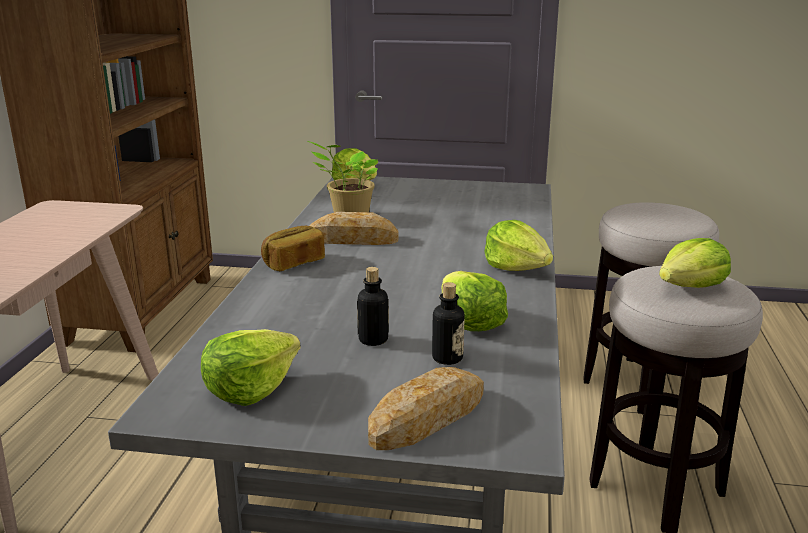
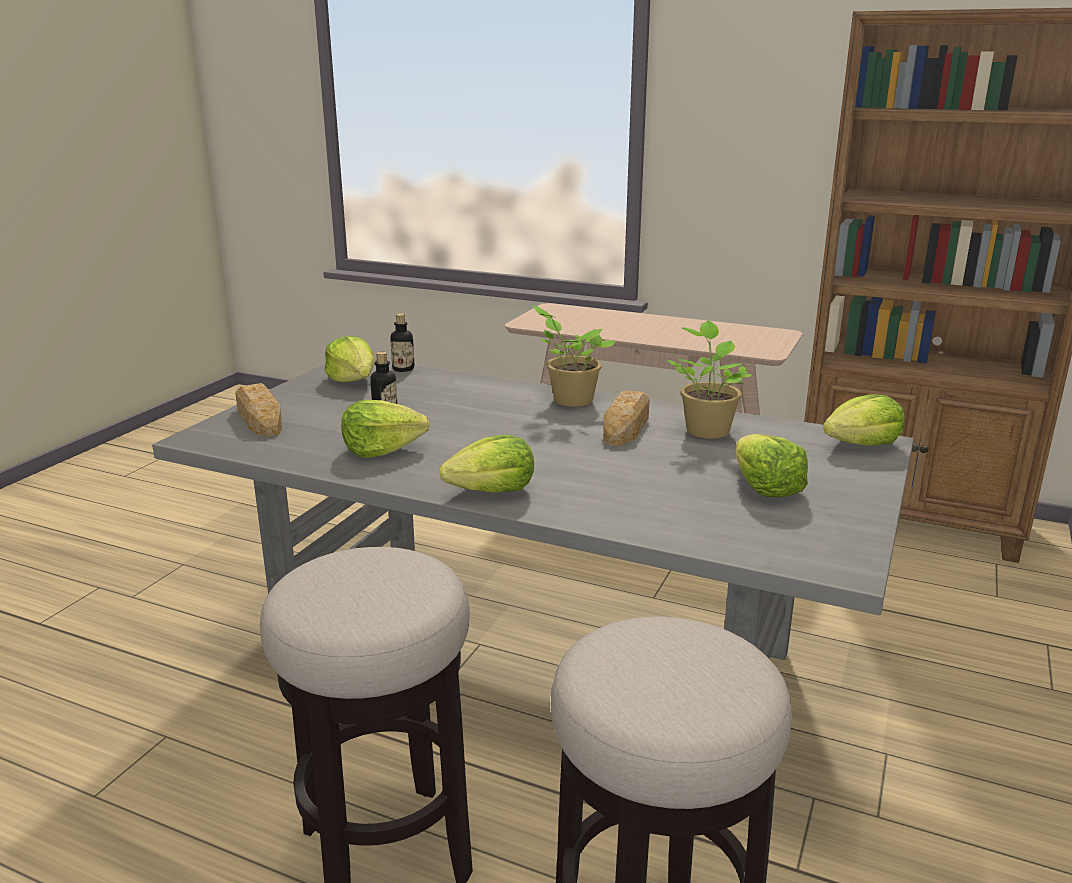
camera: 105 degrees right, 0 degrees up
bread [261,226,325,271] -> potted plant [532,305,616,407]
bottle [432,282,465,365] -> bottle moved to [390,313,414,372]
lettuce [659,238,731,288] -> lettuce moved to [736,434,808,497]

